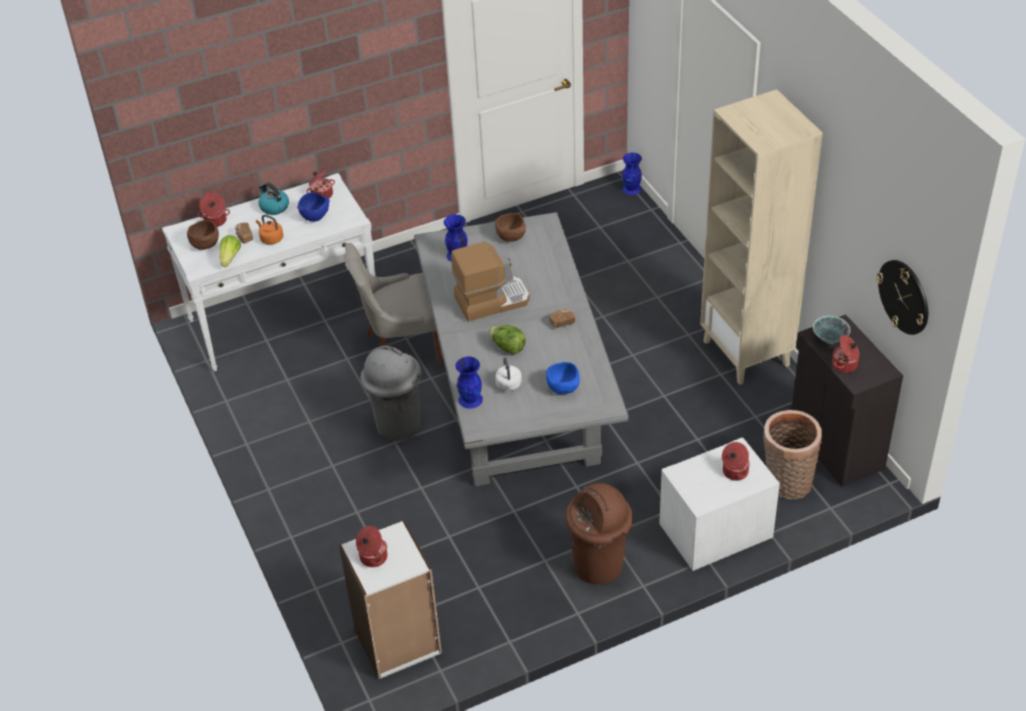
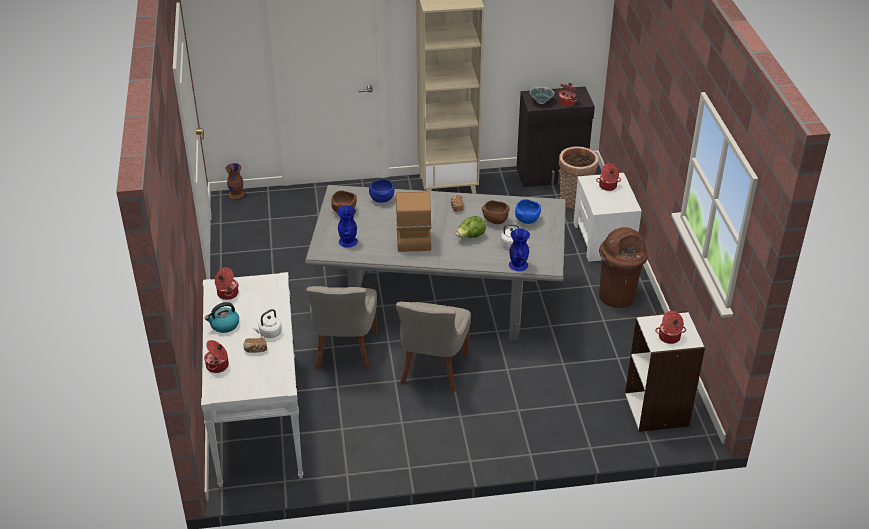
camera: 75 degrees left, 5 degrees down
brown bowl [187,220,219,250] -> brown bowl moved to [482,200,510,224]
lettuce [220,235,241,267] -> none
orange kettle [256,215,283,245] -> white kettle [253,309,282,338]
blue bowl [297,192,330,222] -> blue bowl moved to [369,179,394,203]
grey trash can [361,346,422,441] -> grey chair [396,301,471,392]
blue vase [622,153,642,195] -> brown vase [225,163,245,199]
wall clock [876,260,928,335] -> none

